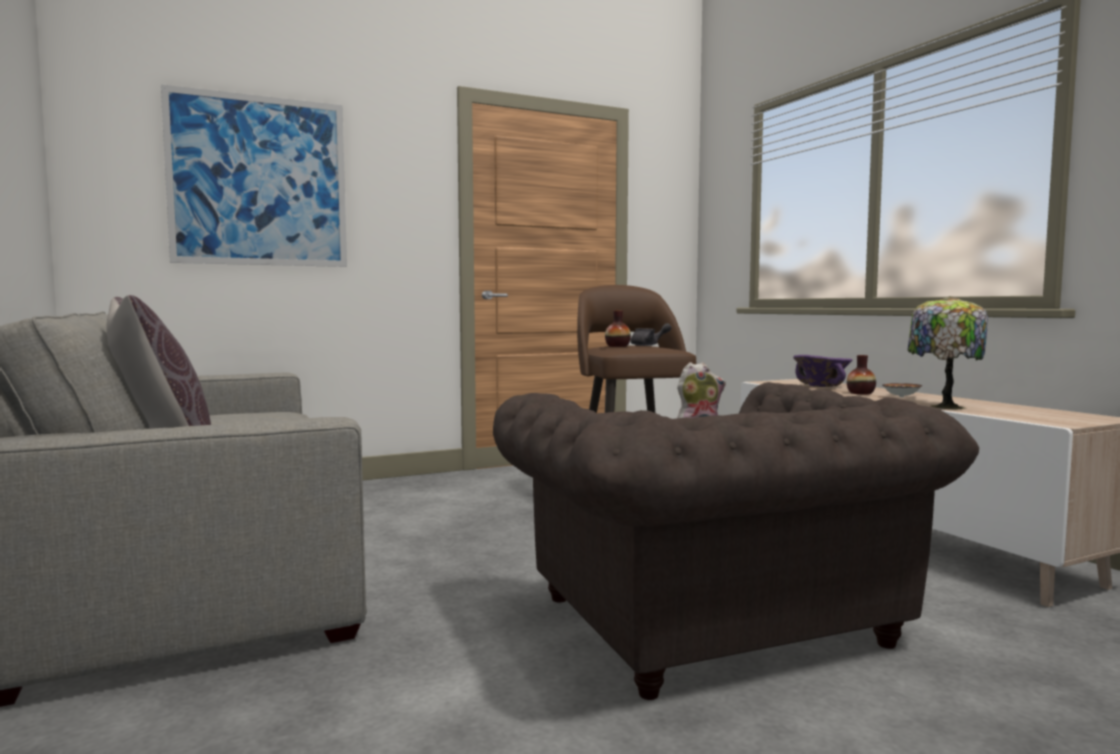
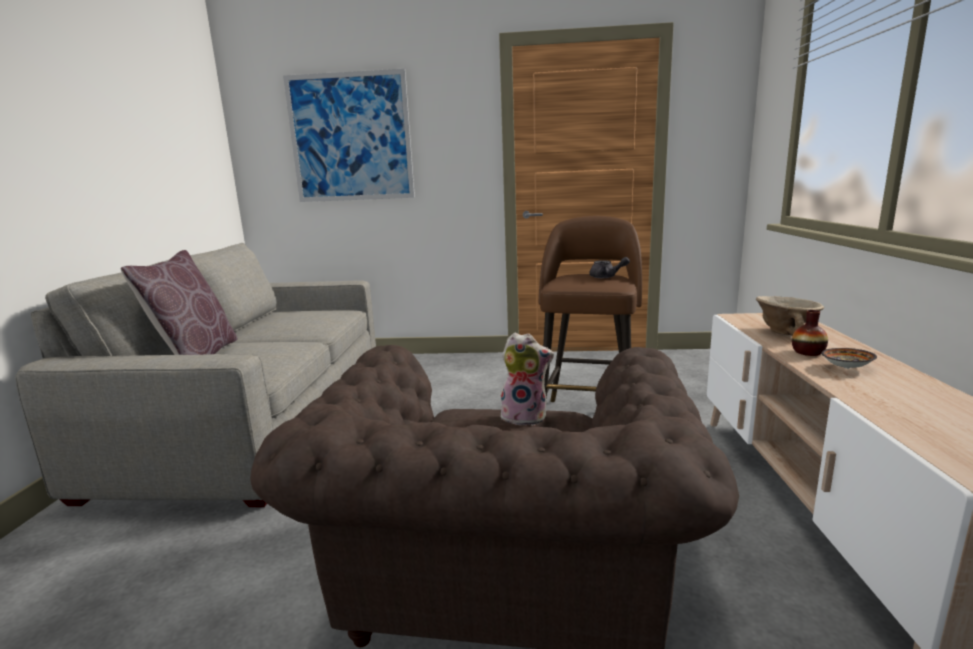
camera: 30 degrees right, 10 degrees up
vase [605,310,631,347] -> none
purple bowl [793,355,852,387] -> beige bowl [756,296,824,335]
table lamp [908,296,988,410] -> none

